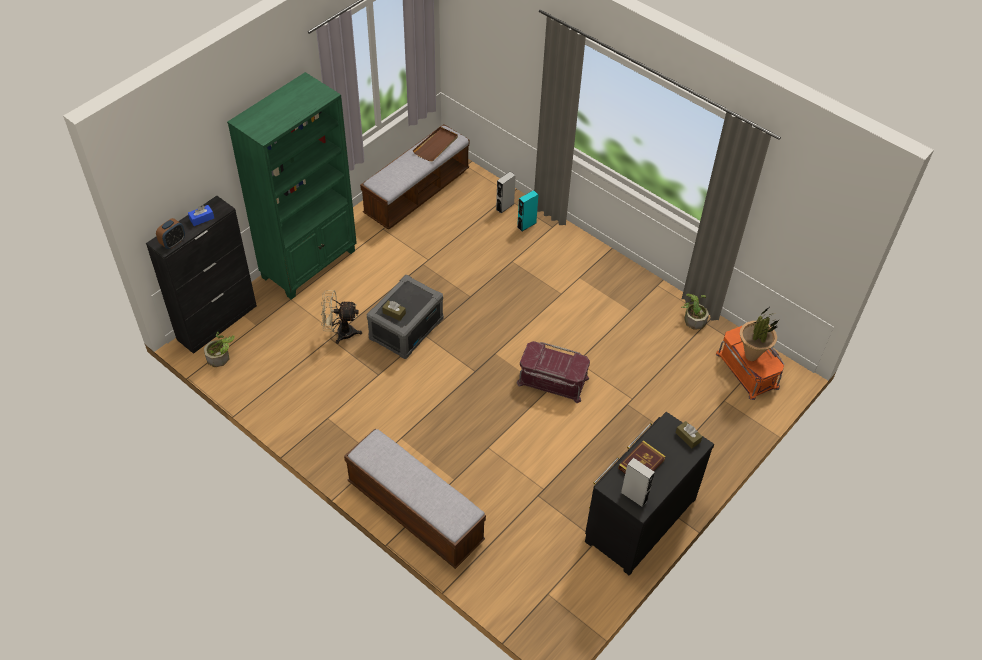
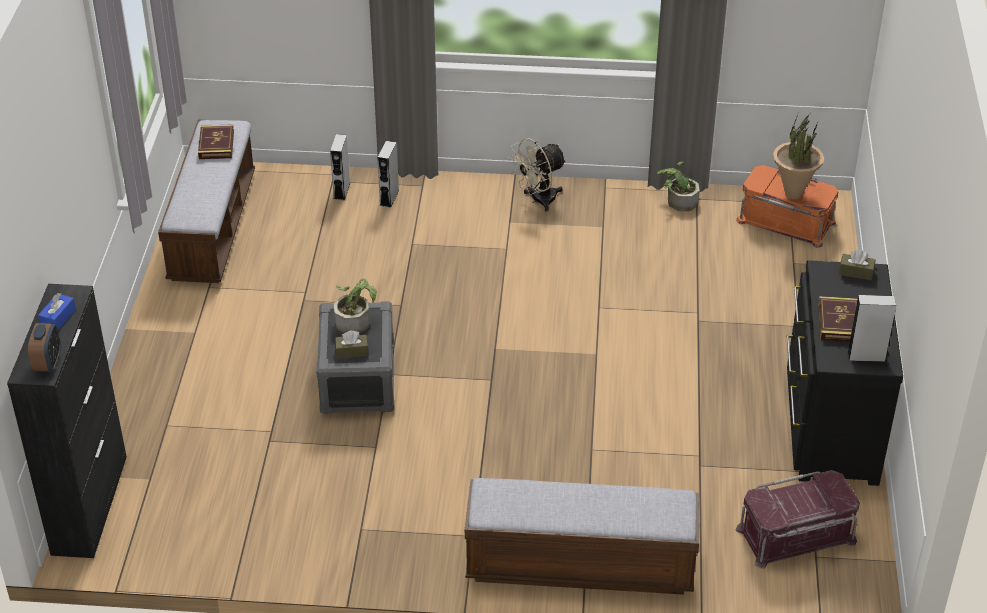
camera: 35 degrees left, 10 degrees down
potted plant [204,331,235,367] -> potted plant moved to [334,278,376,334]
green bookcase [227,72,357,299] -> none
beige fan [321,290,362,344] -> beige fan moved to [508,138,567,212]
brown tray [413,127,458,161] -> book [198,124,234,159]
red storage box [516,341,590,403] -> red storage box moved to [736,470,860,569]
turquoise speaker [517,190,539,231] -> grey speaker [377,141,399,208]

